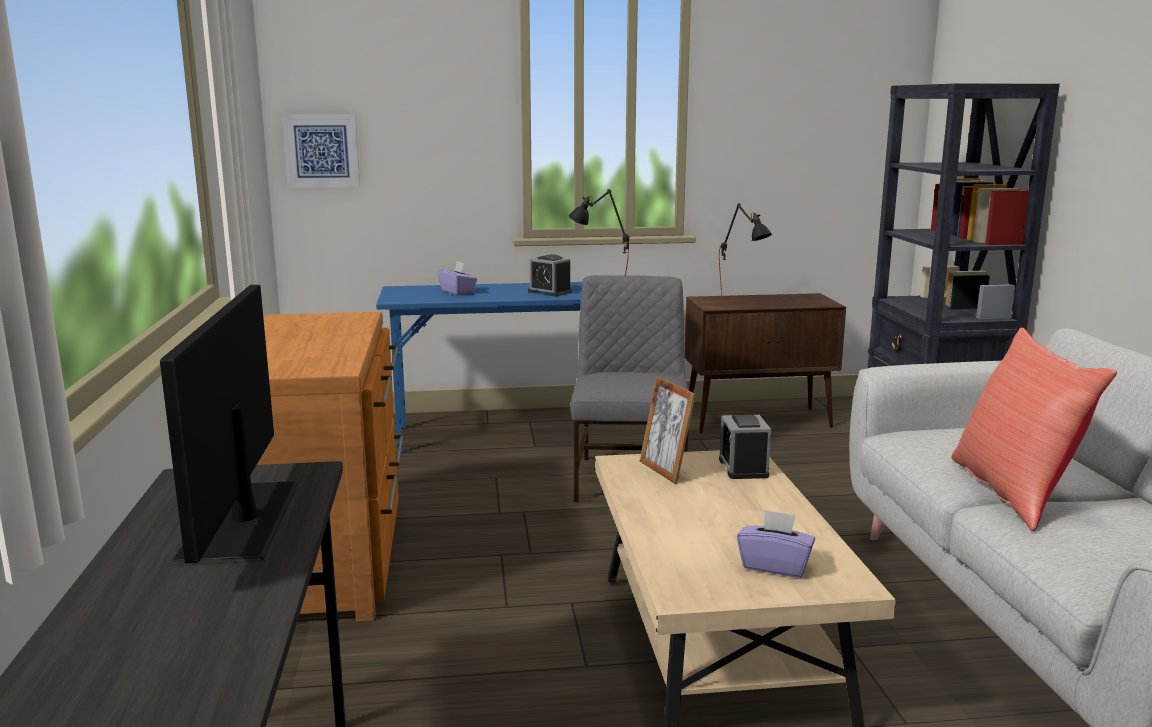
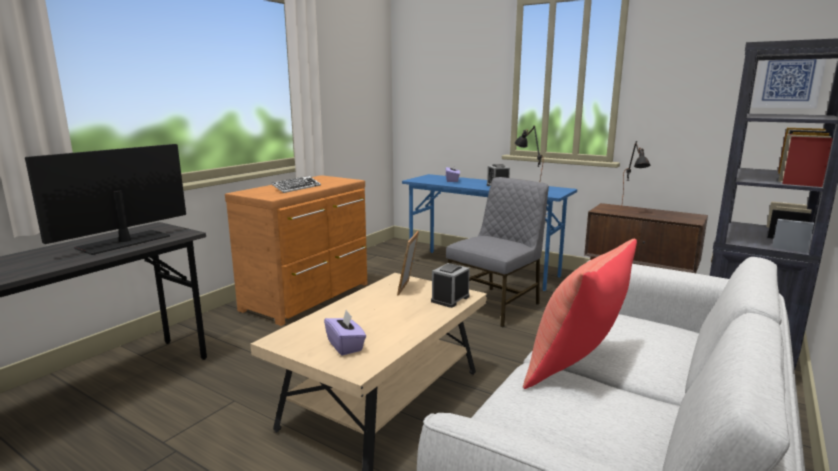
camera: 40 degrees right, 0 degrees up
picture [282,115,360,187] -> picture moved to [752,59,826,109]
none -> keyboard [271,176,321,193]

